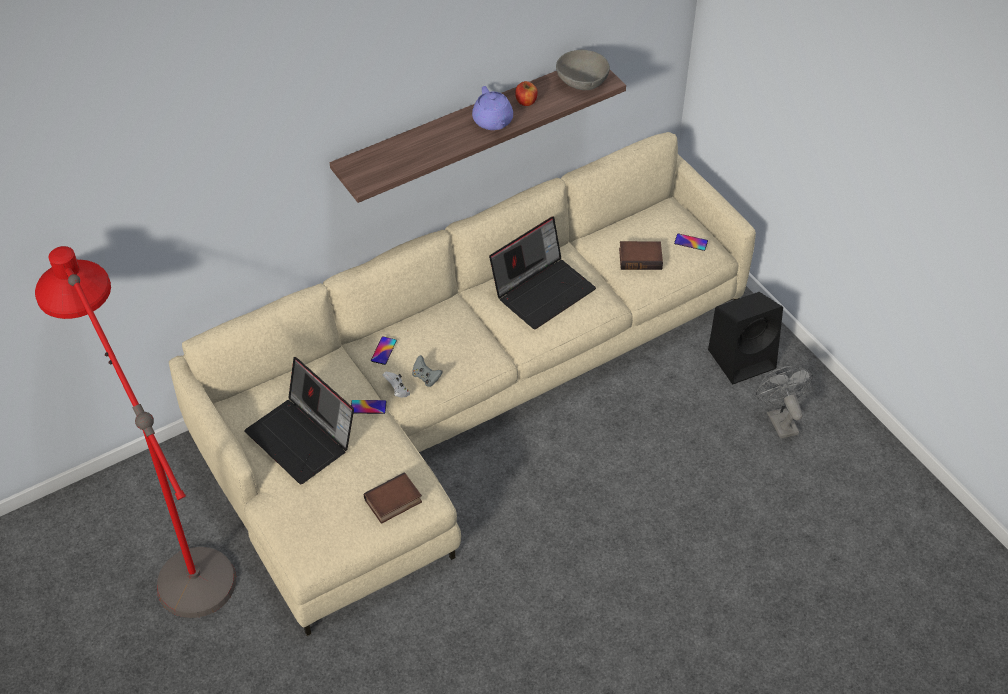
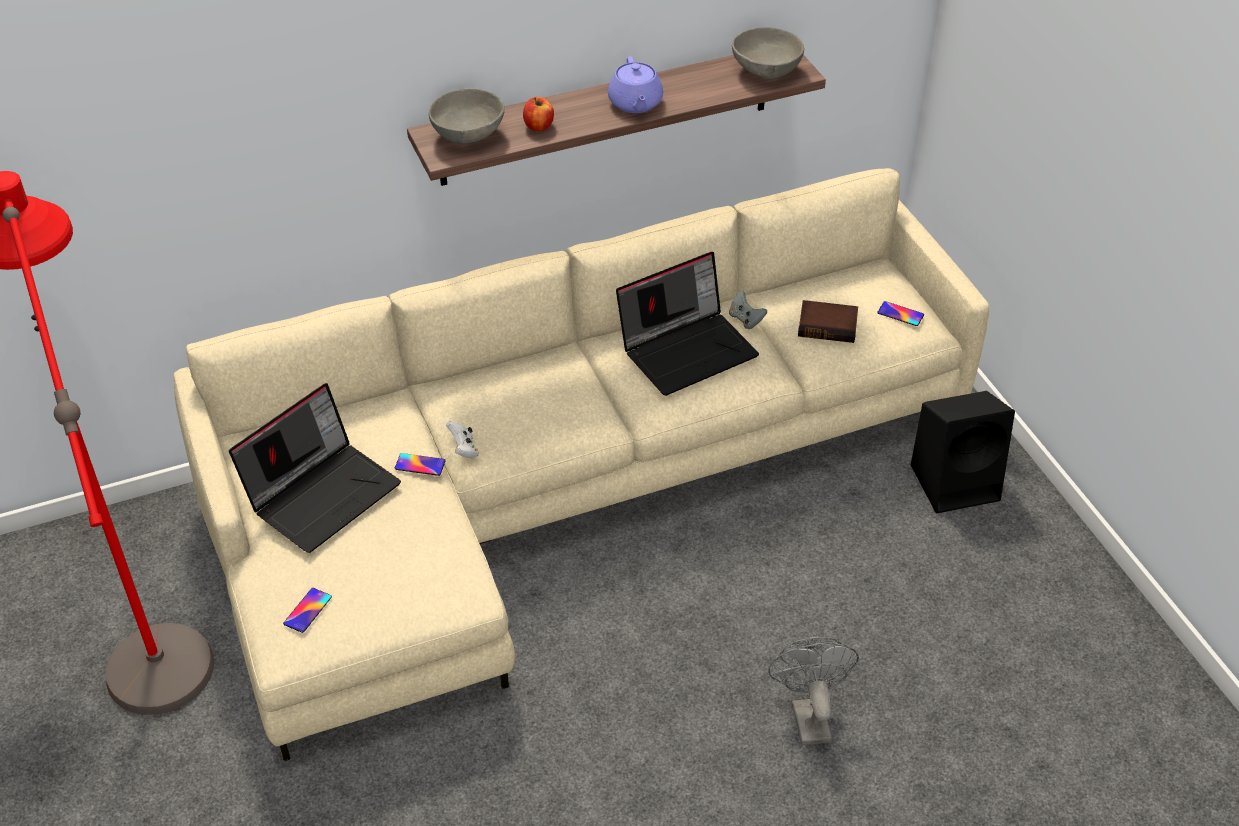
camera: 10 degrees right, 5 degrees down
laptop [244,357,354,484] -> laptop turned 105 degrees counterclockwise [229,383,401,553]
book [364,472,422,524] -> none
phone [371,336,397,365] -> phone moved to [283,588,332,633]
grey game controller [412,355,443,387] -> grey game controller moved to [729,290,767,329]
apple [515,81,538,106] -> apple moved to [523,97,554,131]
grey fan [756,366,813,439] -> grey fan moved to [768,636,859,745]
none -> grey bowl [429,89,505,144]

